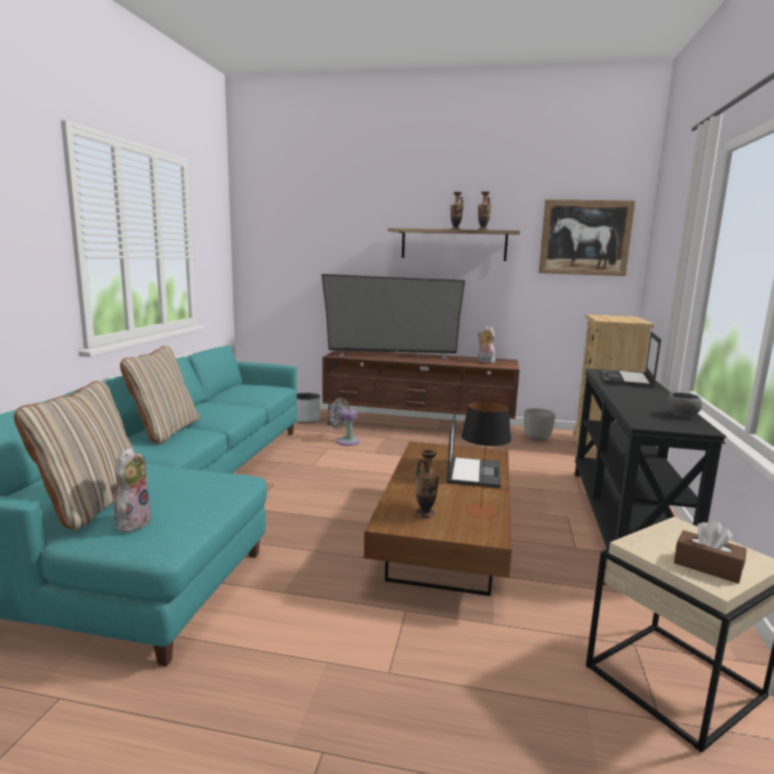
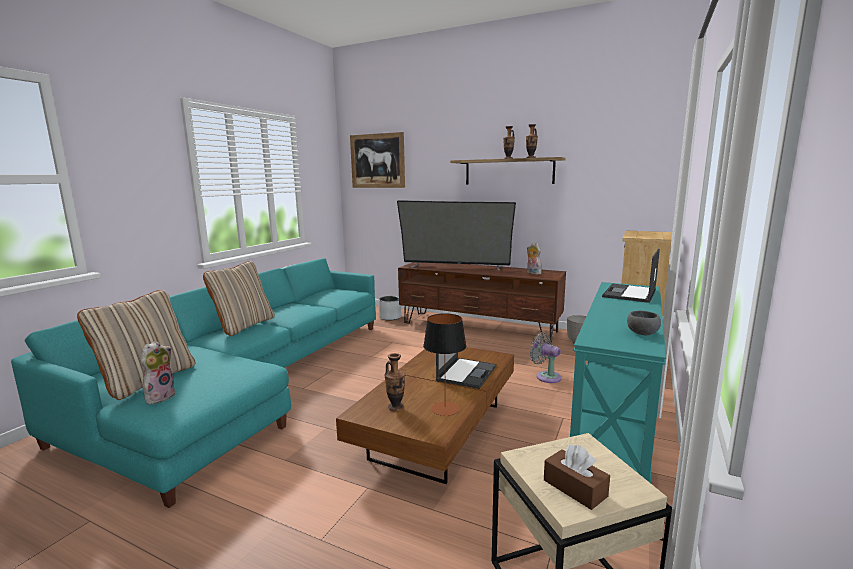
camera: 15 degrees right, 0 degrees up
grey fan [328,398,360,446] -> grey fan moved to [529,332,561,383]
picture [539,200,635,276] -> picture moved to [350,132,405,188]
black console table [575,368,726,549] -> turquoise console table [570,282,666,483]

